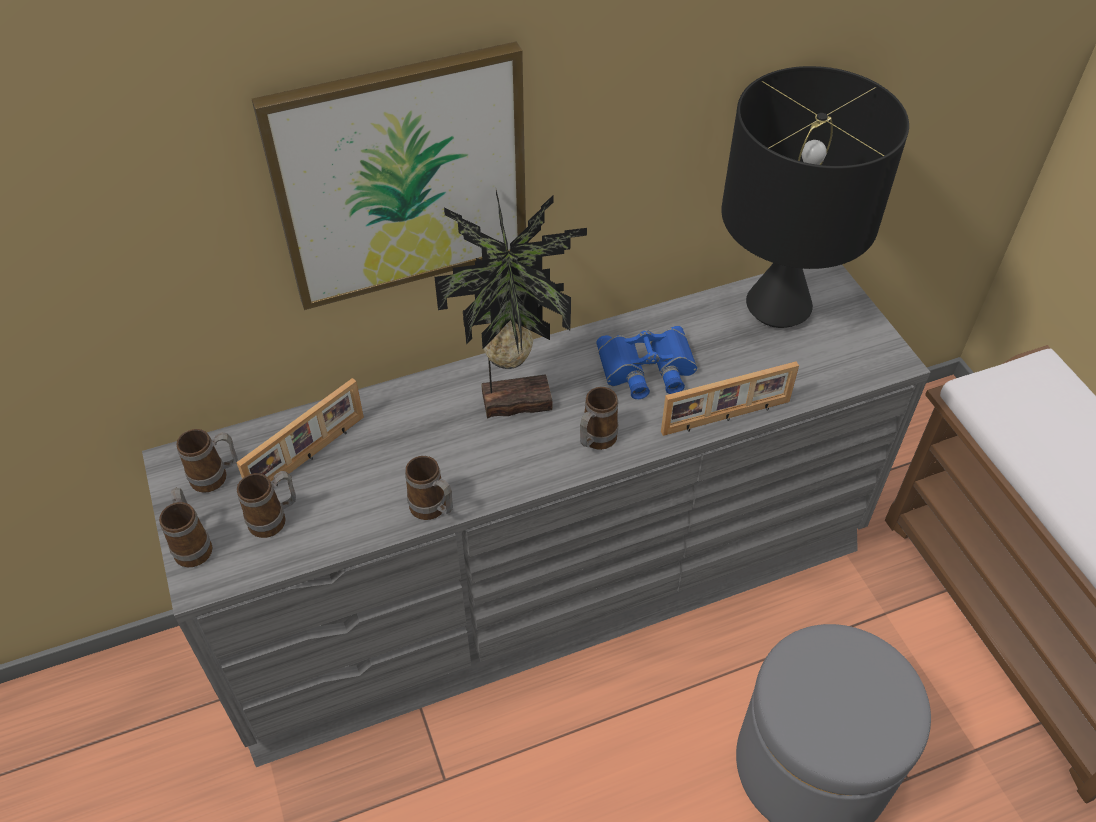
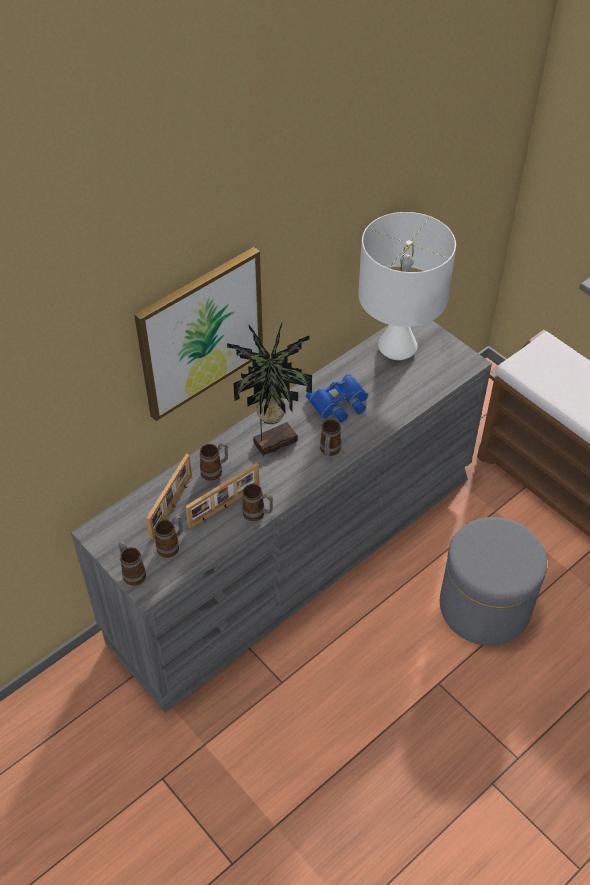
camera: 20 degrees left, 0 degrees up
mug [176,429,238,493] -> mug moved to [200,442,228,481]
picture frame [661,361,799,436] -> picture frame moved to [185,463,260,529]
black table lamp [721,66,909,328] -> white table lamp [358,212,456,360]

